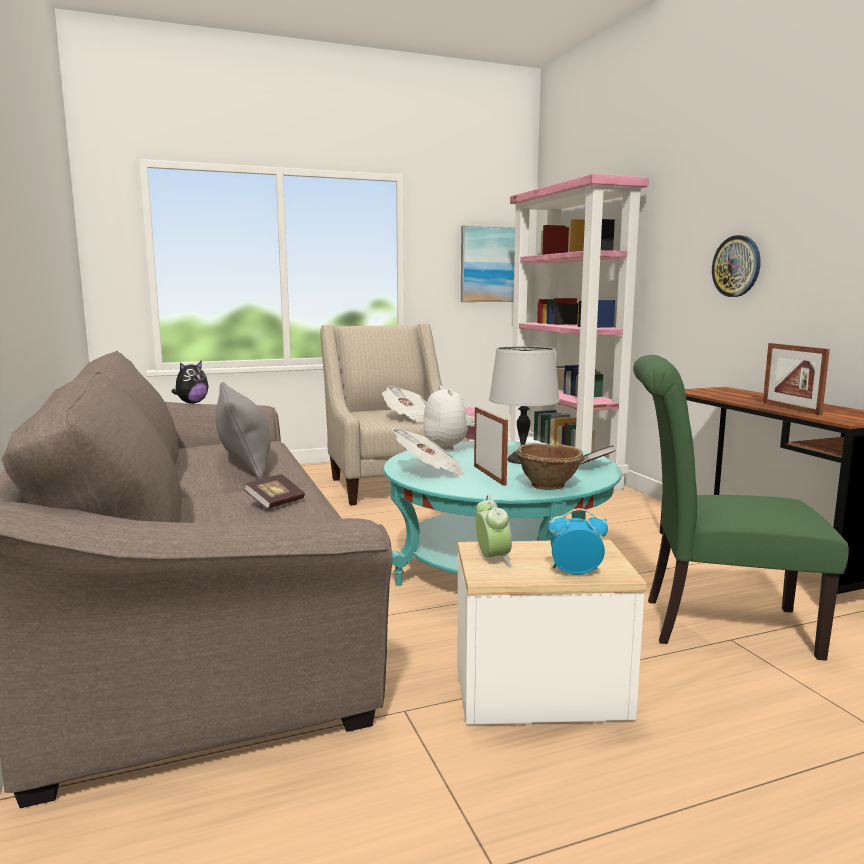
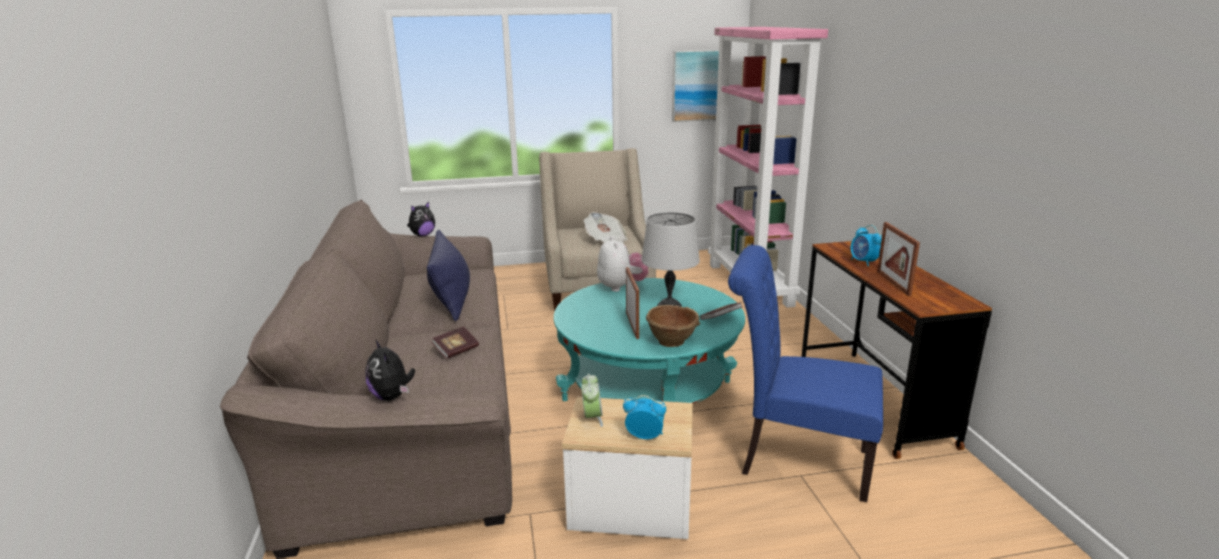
camera: 10 degrees right, 10 degrees up
grey pillow [215,382,271,479] -> blue pillow [427,230,470,321]
newspaper [392,428,465,476] -> none
green chair [633,355,849,661] -> blue chair [728,245,883,502]
wall clock [712,235,761,297] -> none
none -> plush toy [366,339,415,401]
none -> alarm clock [851,225,882,266]

